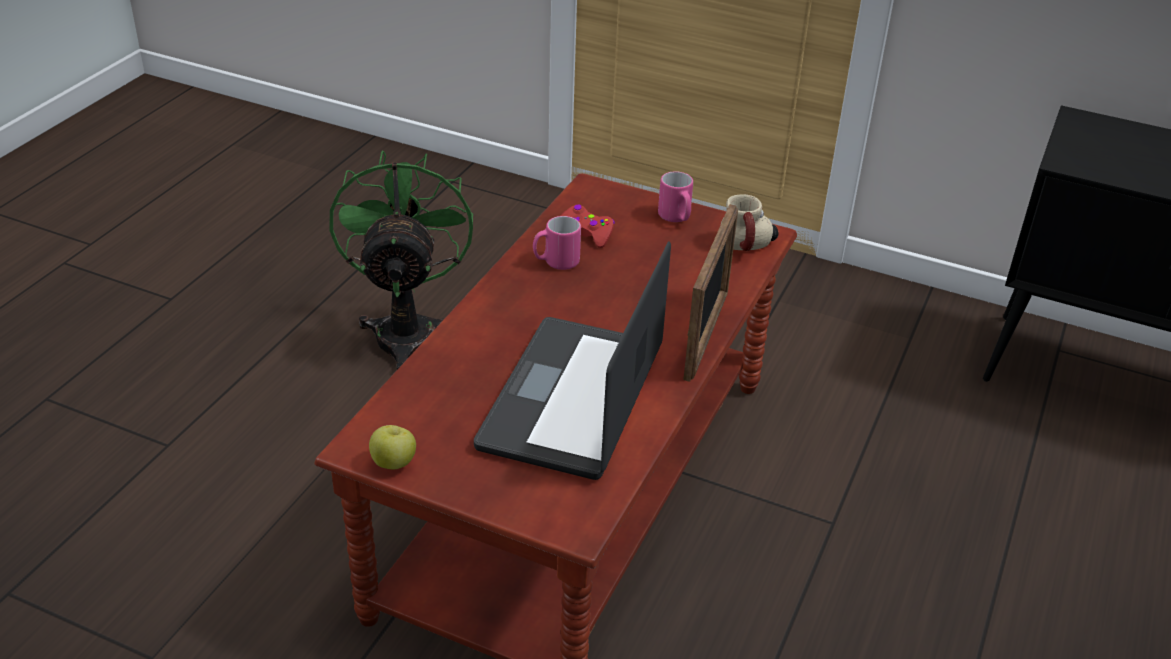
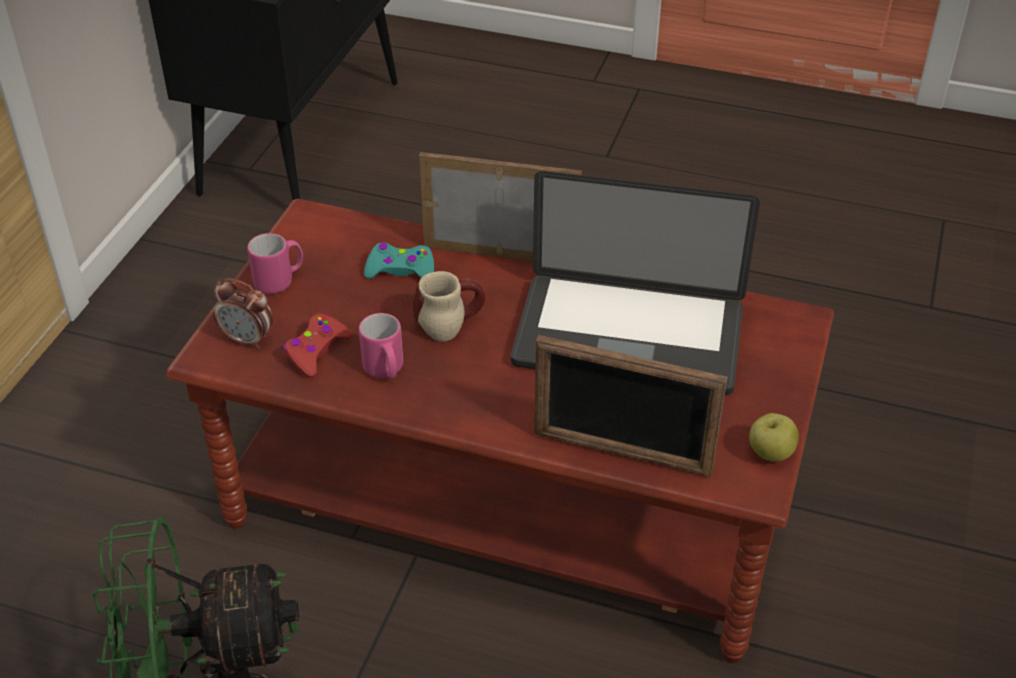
camera: 95 degrees left, 5 degrees up
mug [721,194,779,251] -> mug moved to [413,271,485,342]
none -> alarm clock [214,278,273,349]
none -> turquoise game controller [364,243,434,279]
none -> picture frame [534,335,727,477]

